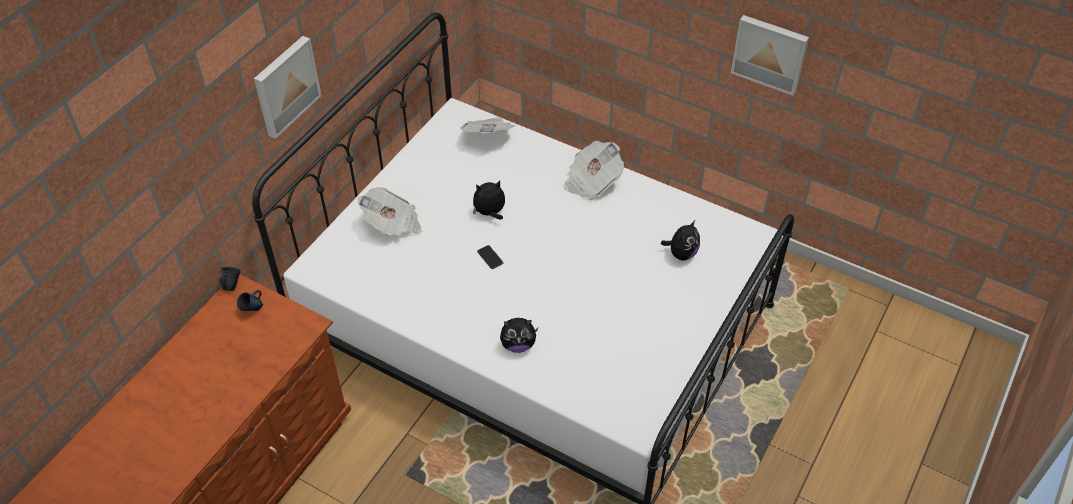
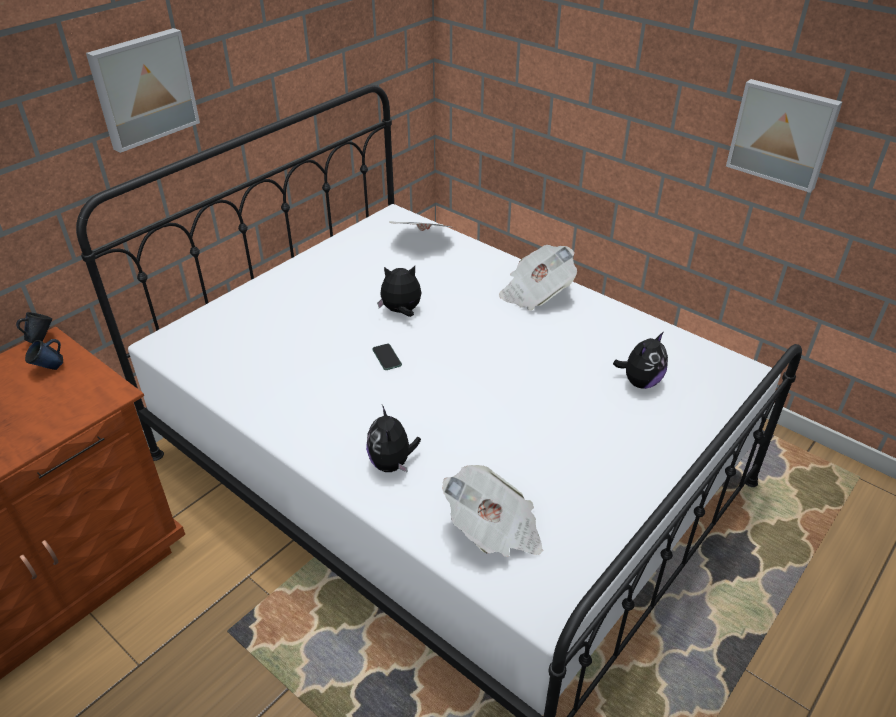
camera: 10 degrees right, 10 degrees down
newspaper [358,187,422,237] -> newspaper moved to [442,465,543,557]
plush toy [500,318,538,353] -> plush toy turned 75 degrees clockwise [366,405,421,472]

